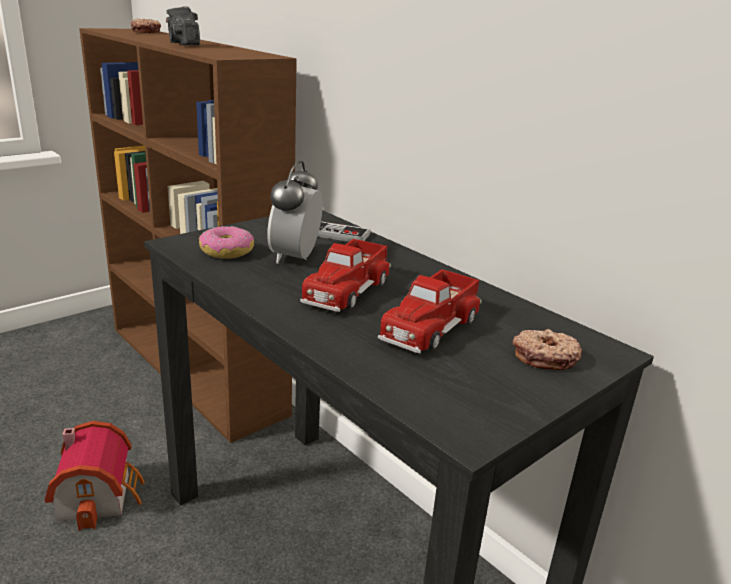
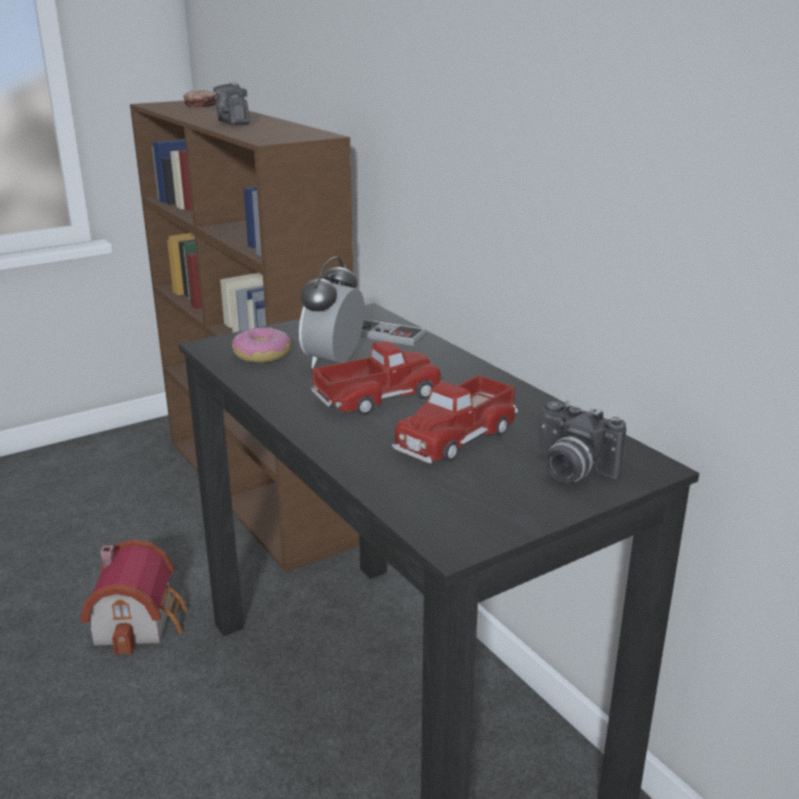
camera: 10 degrees right, 0 degrees up
toy truck [300,239,391,312] -> toy truck turned 150 degrees counterclockwise [311,341,441,415]
donut [513,329,582,370] -> camera [539,401,626,483]

